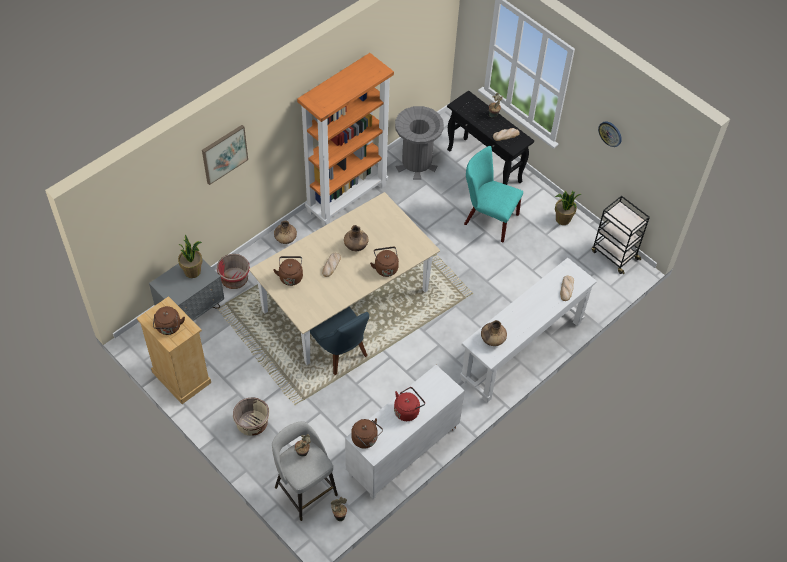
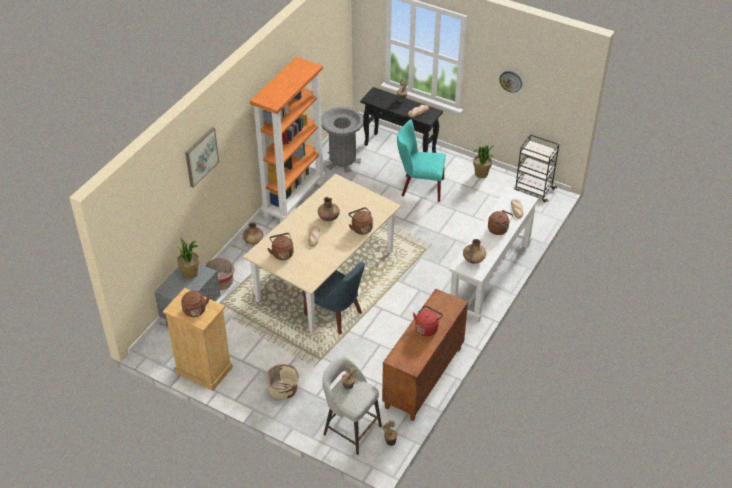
camera: 15 degrees left, 10 degrees down
white cabinet [345,365,465,499] -> brown cabinet [382,289,468,421]
brown kettle [351,418,383,449] -> brown kettle moved to [488,210,513,235]

